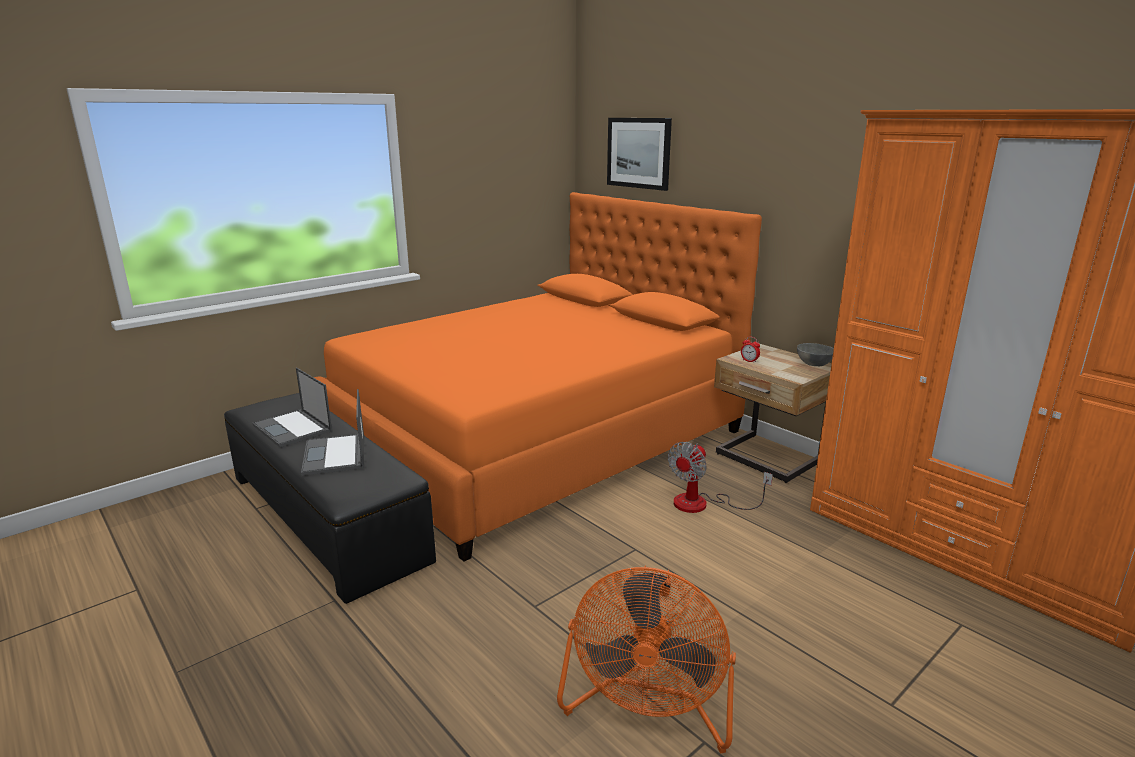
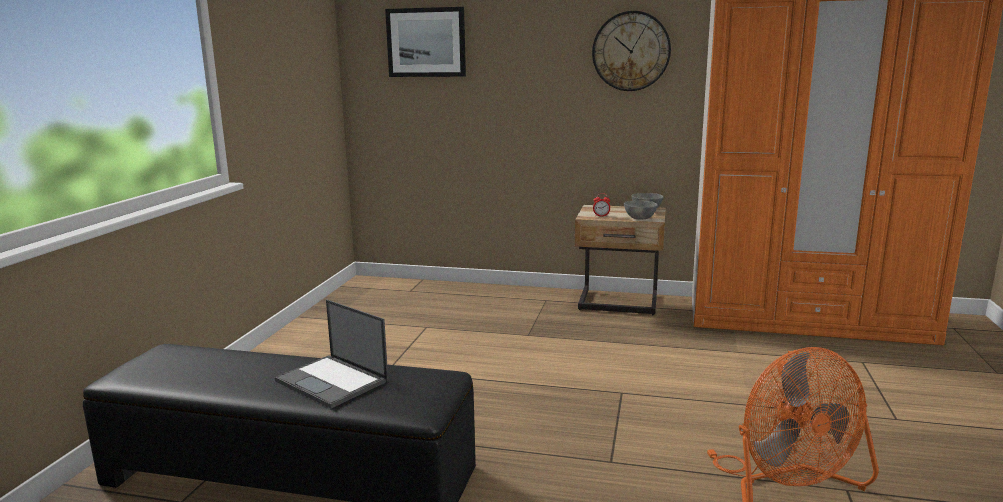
camera: 35 degrees left, 5 degrees down
laptop [253,367,332,447] -> none
orange bed [314,192,762,562] -> none
fan [668,442,773,513] -> none
none -> wall clock [592,11,671,91]
none -> grey bowl [624,201,658,220]

